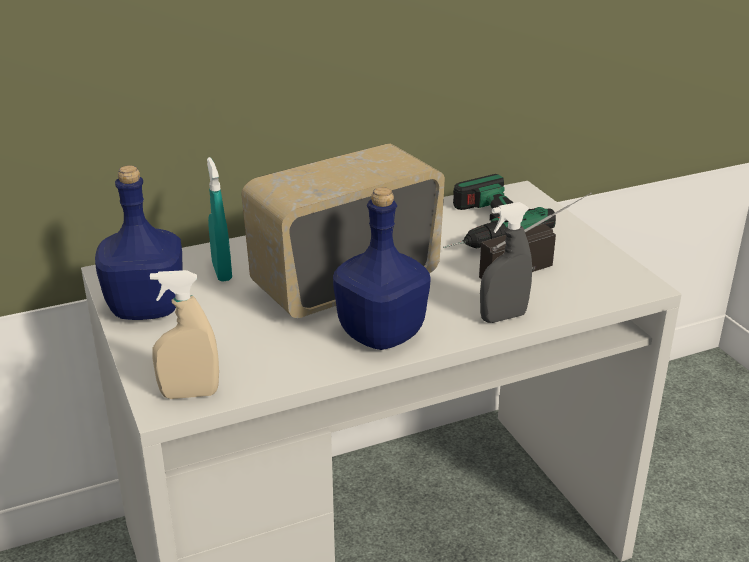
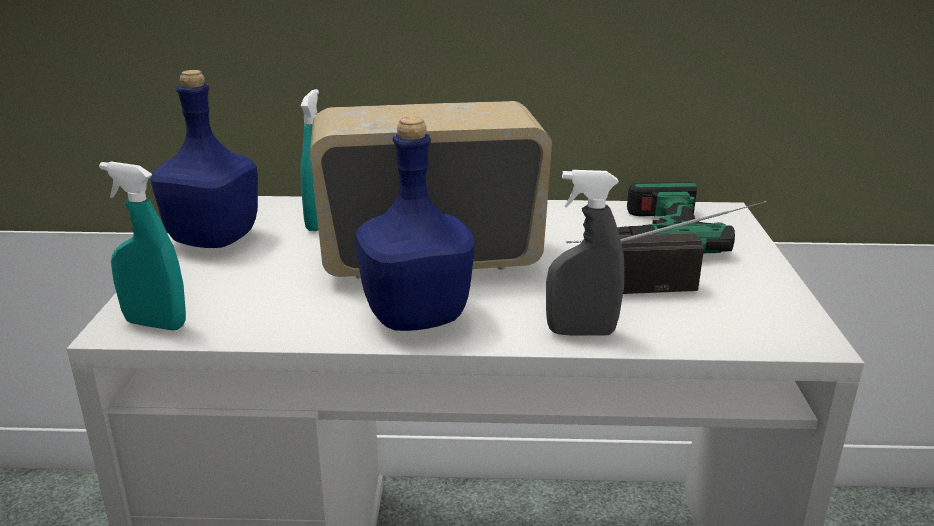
camera: 25 degrees right, 5 degrees down
beige spray bottle [150,270,219,399] -> turquoise spray bottle [99,161,186,330]

